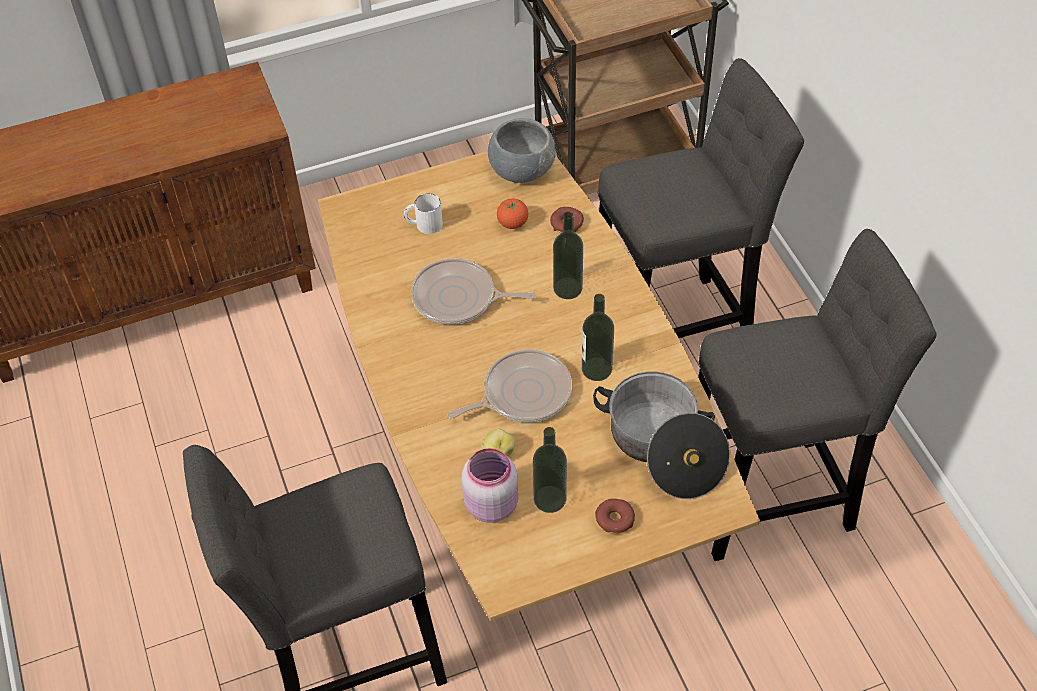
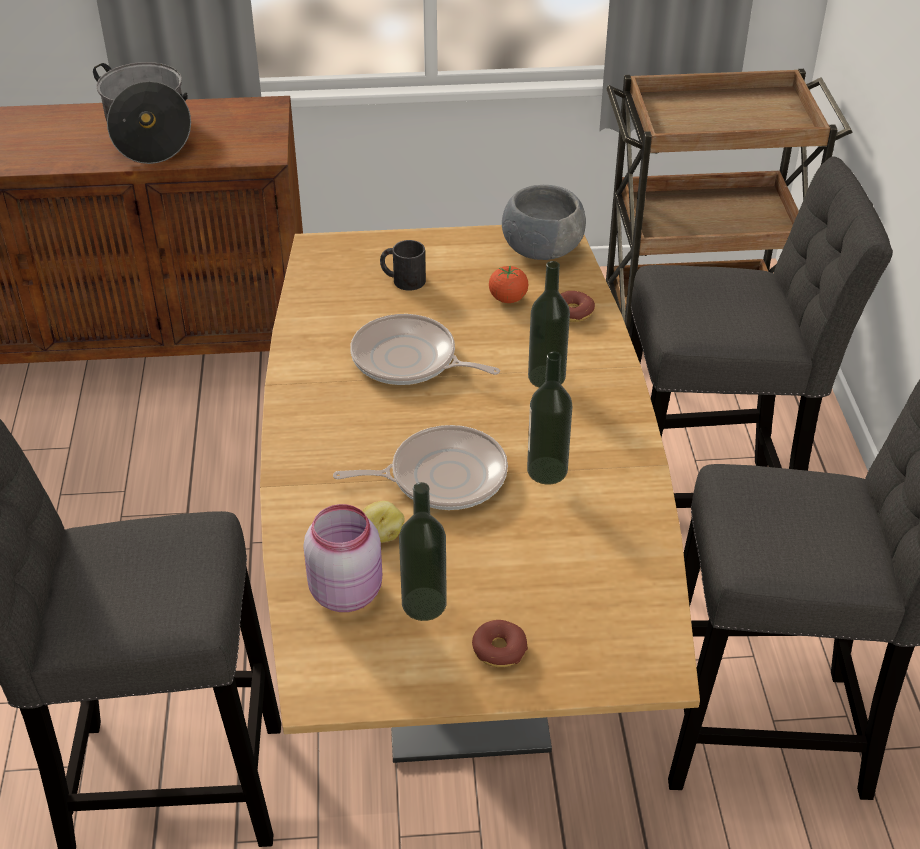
camera: 15 degrees right, 10 degrees down
white mug [404,193,443,234] -> black mug [380,240,426,291]
cooking pot [593,371,730,499] -> cooking pot moved to [93,62,191,164]

